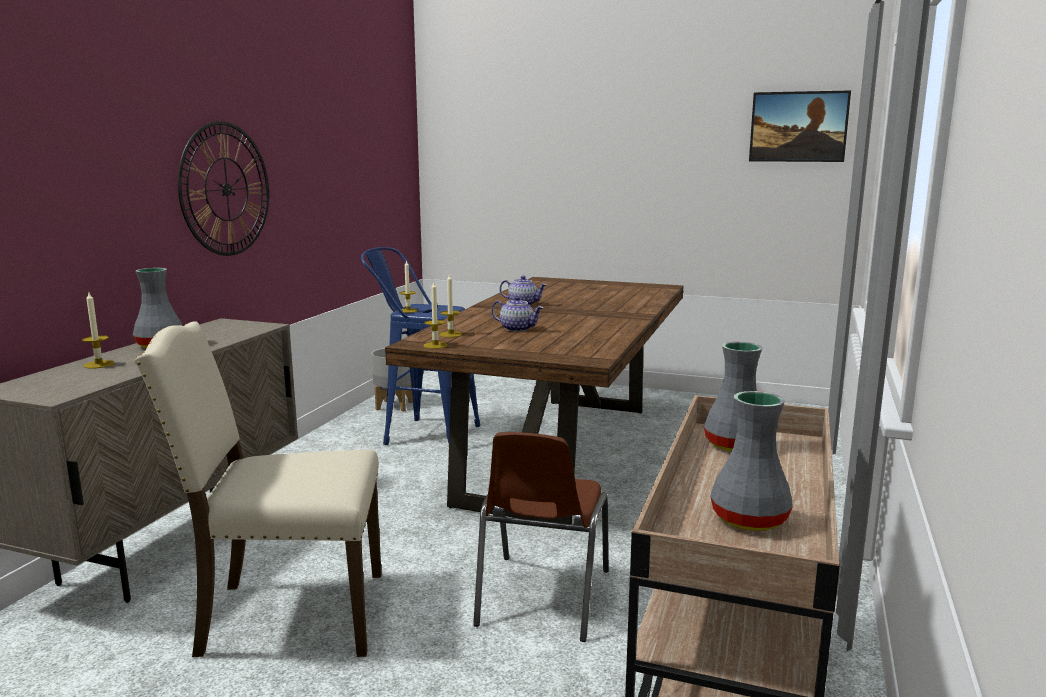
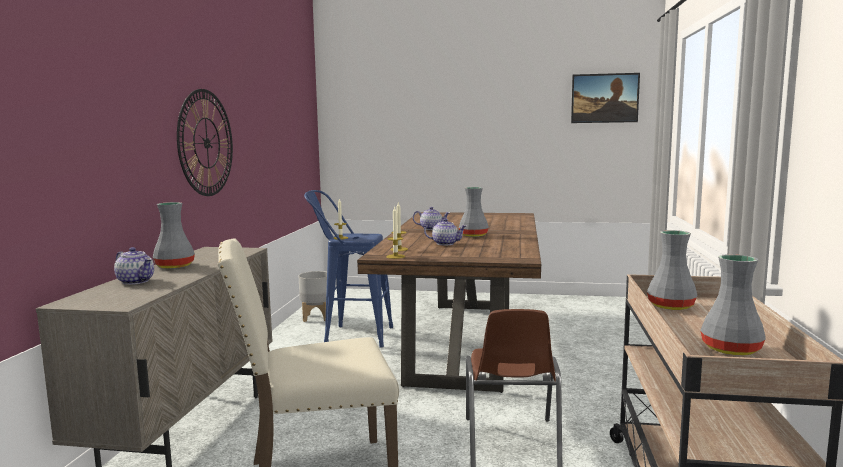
camera: 10 degrees left, 5 degrees down
candle [82,292,115,369] -> teapot [114,247,154,285]
none -> grey vase [459,187,489,237]

